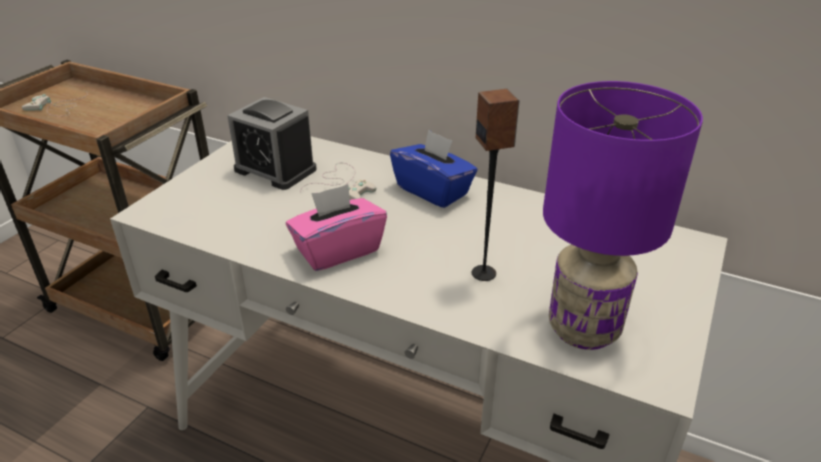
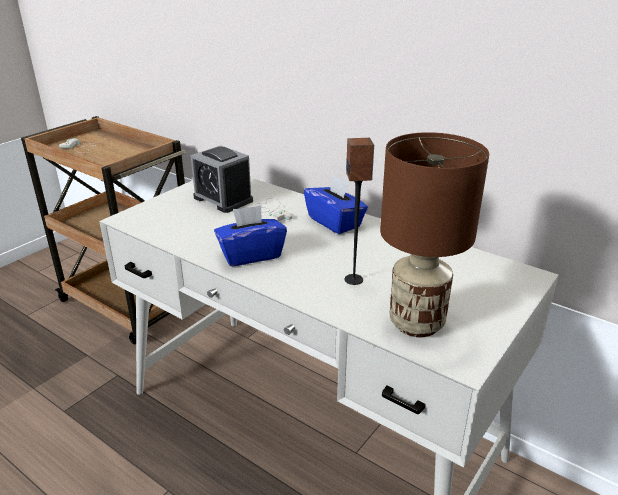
camera: 10 degrees right, 5 degrees down
pink tissue box [286,184,387,271] -> blue tissue box [214,205,287,266]
purple table lamp [543,81,703,350] -> brown table lamp [380,132,489,337]

